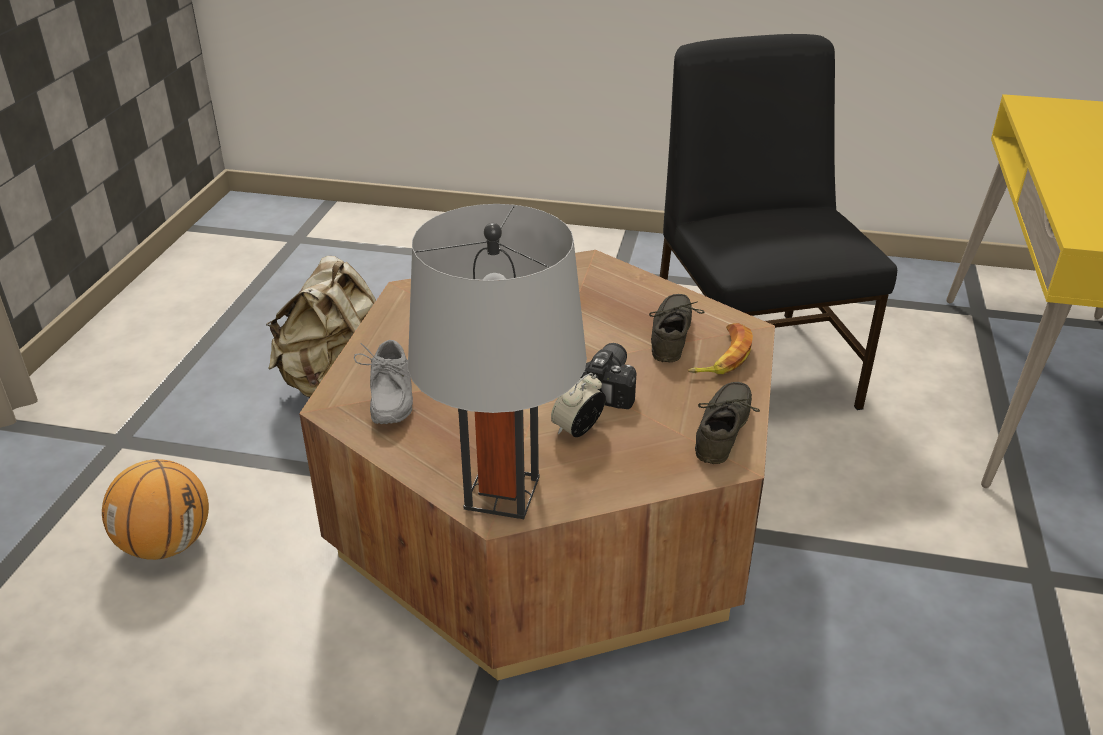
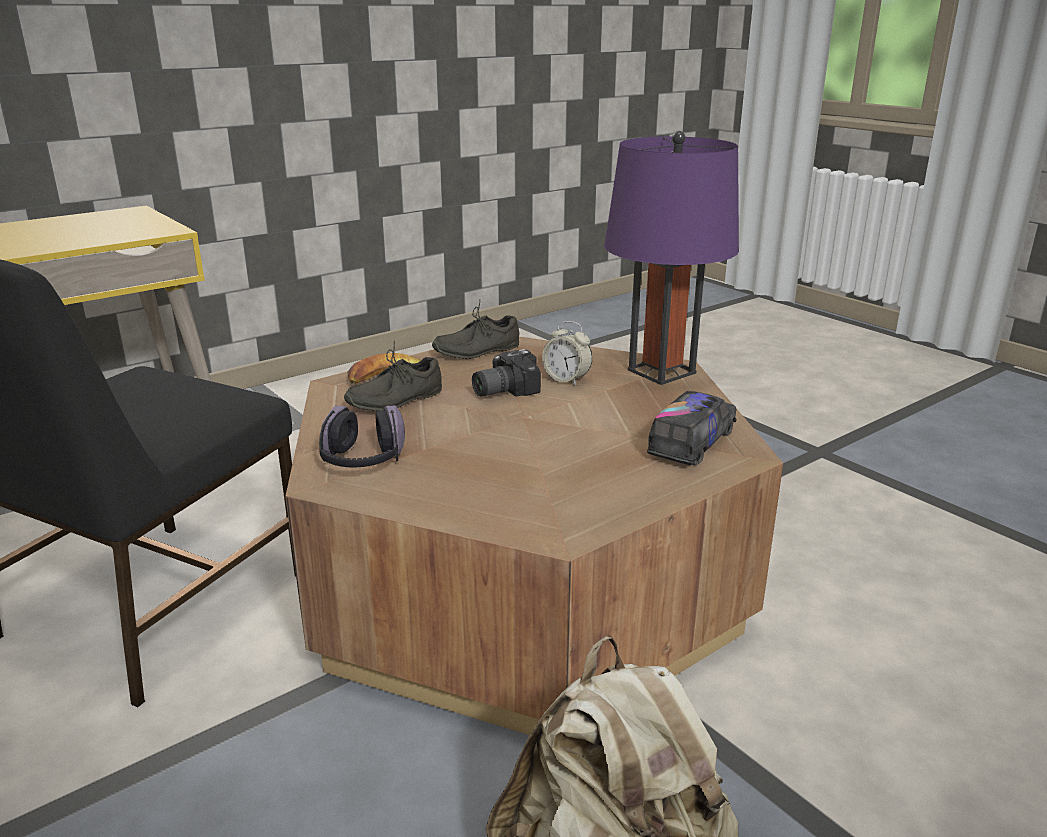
camera: 140 degrees left, 10 degrees down
basketball [102,459,209,560] -> none
grey shoe [354,340,413,424] -> toy truck [647,391,737,465]
grey table lamp [408,204,587,519] -> purple table lamp [604,131,739,385]
alarm clock [551,373,606,437] -> alarm clock turned 45 degrees clockwise [542,321,592,386]
none -> headphones [319,405,405,467]

